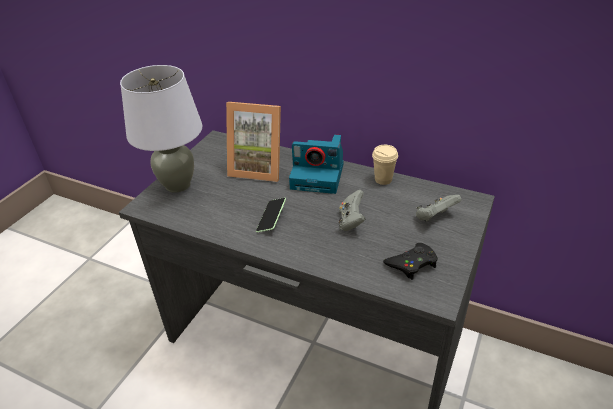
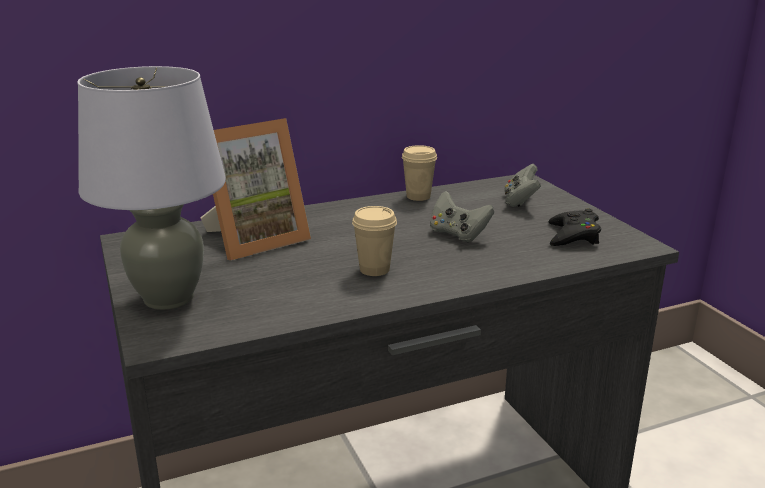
camera: 50 degrees left, 15 degrees down
phone [256,198,286,232] -> beige cup [352,206,397,276]
camera [289,135,343,194] -> none

